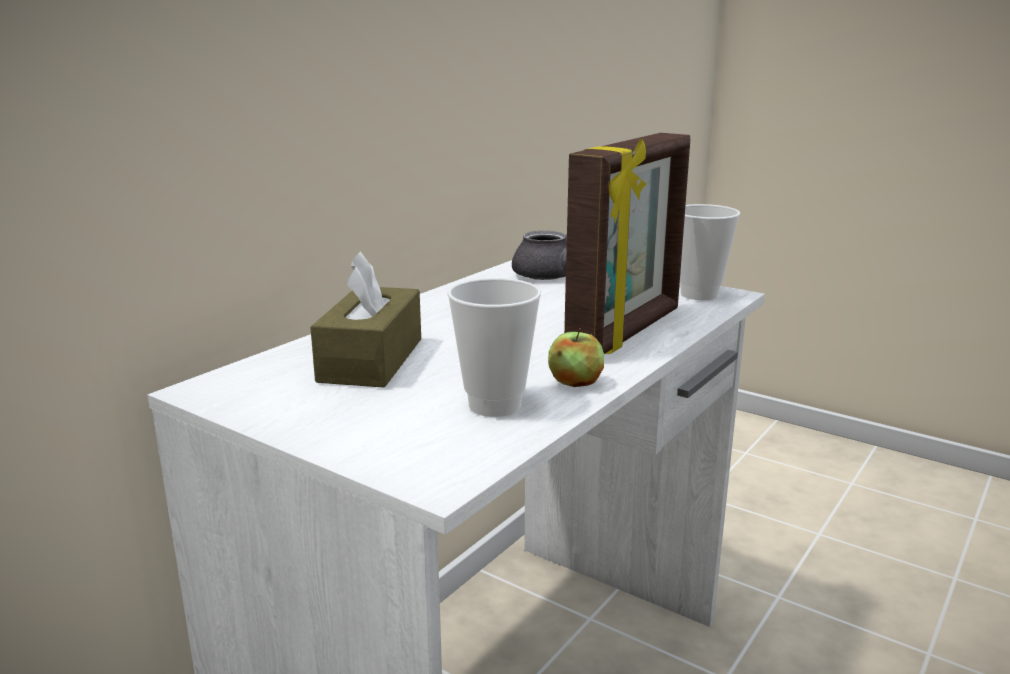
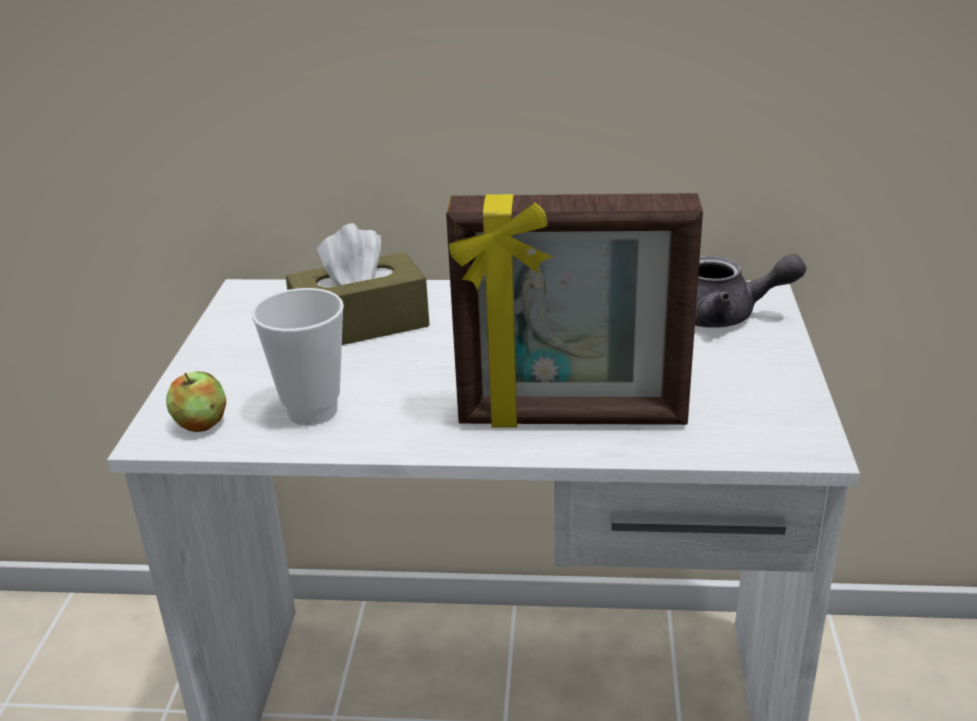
camera: 60 degrees right, 10 degrees up
apple [548,328,604,387] -> apple moved to [166,371,226,432]
cup [680,204,740,300] -> none

